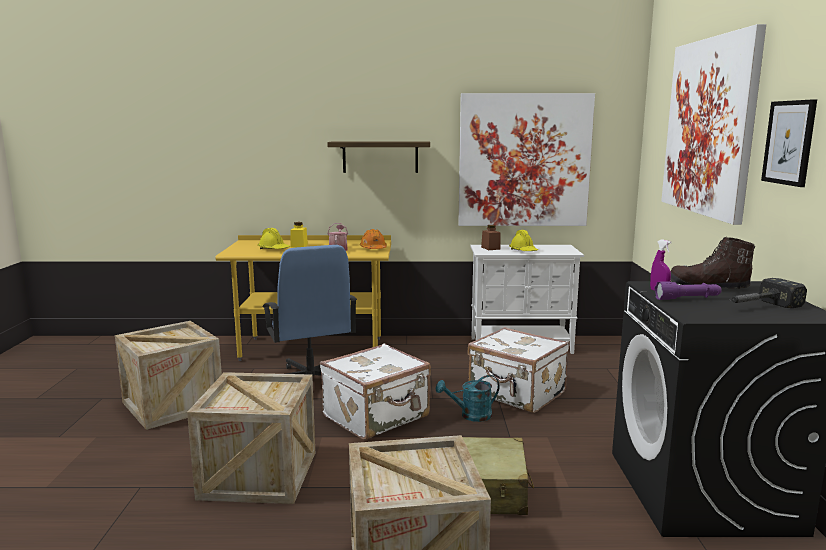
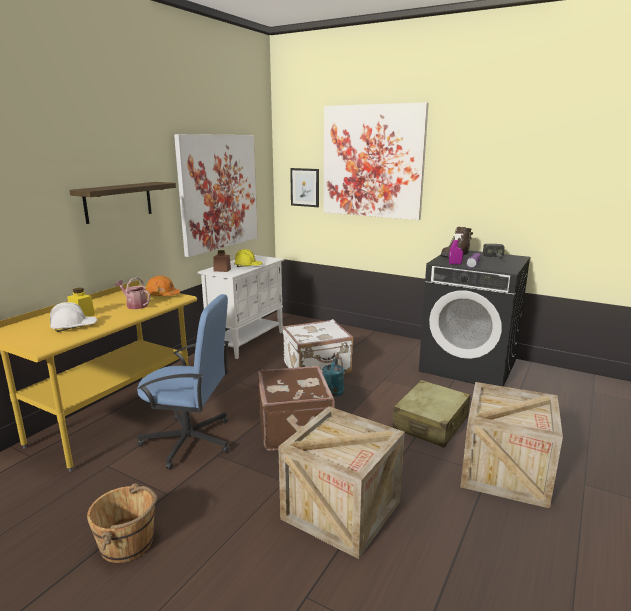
camera: 60 degrees left, 5 degrees up
crate [115,321,222,430] -> brown bucket [87,483,158,563]
yellow hard hat [257,228,291,249] -> white hard hat [50,302,97,332]
white suitcase [320,343,431,440] -> brown suitcase [258,366,335,451]
picture [761,99,817,187] -> picture moved to [290,168,319,207]

